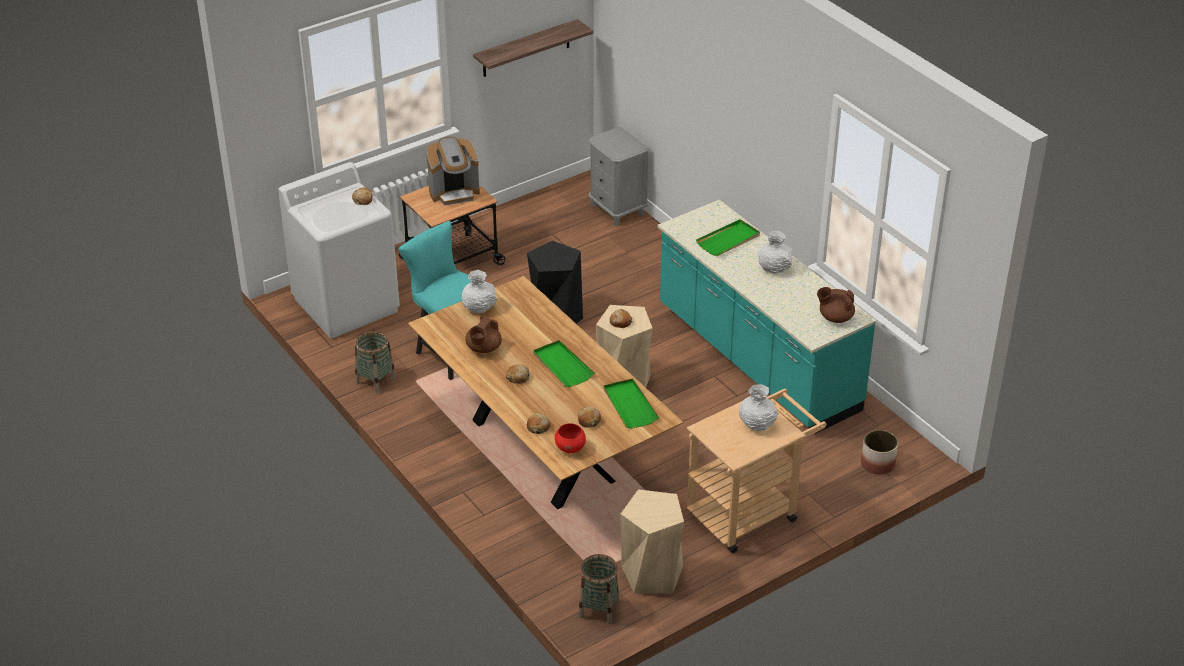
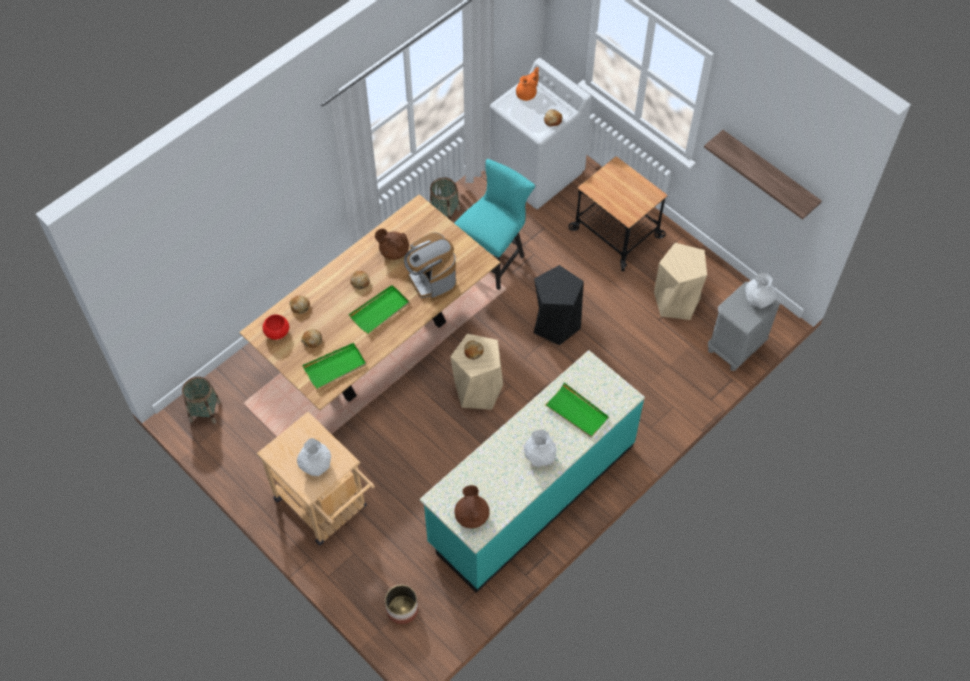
camera: 80 degrees right, 20 degrees up
coffee machine [426,137,480,205] -> coffee machine moved to [404,232,456,301]
white vase [462,269,497,313] -> white vase moved to [745,273,776,309]
beige stool [620,489,684,593] -> beige stool moved to [654,243,707,320]
none -> orange teapot [516,67,539,101]

